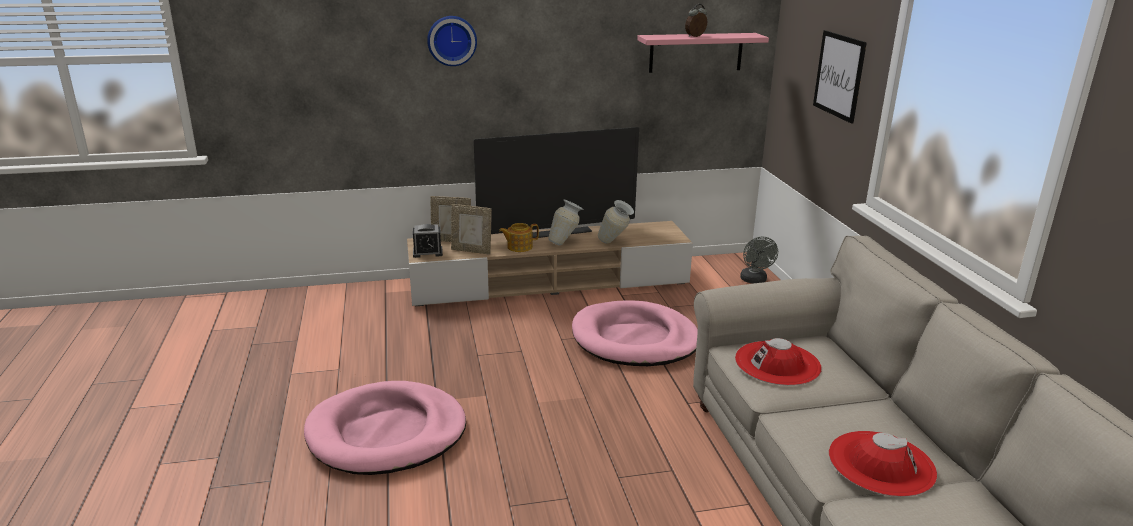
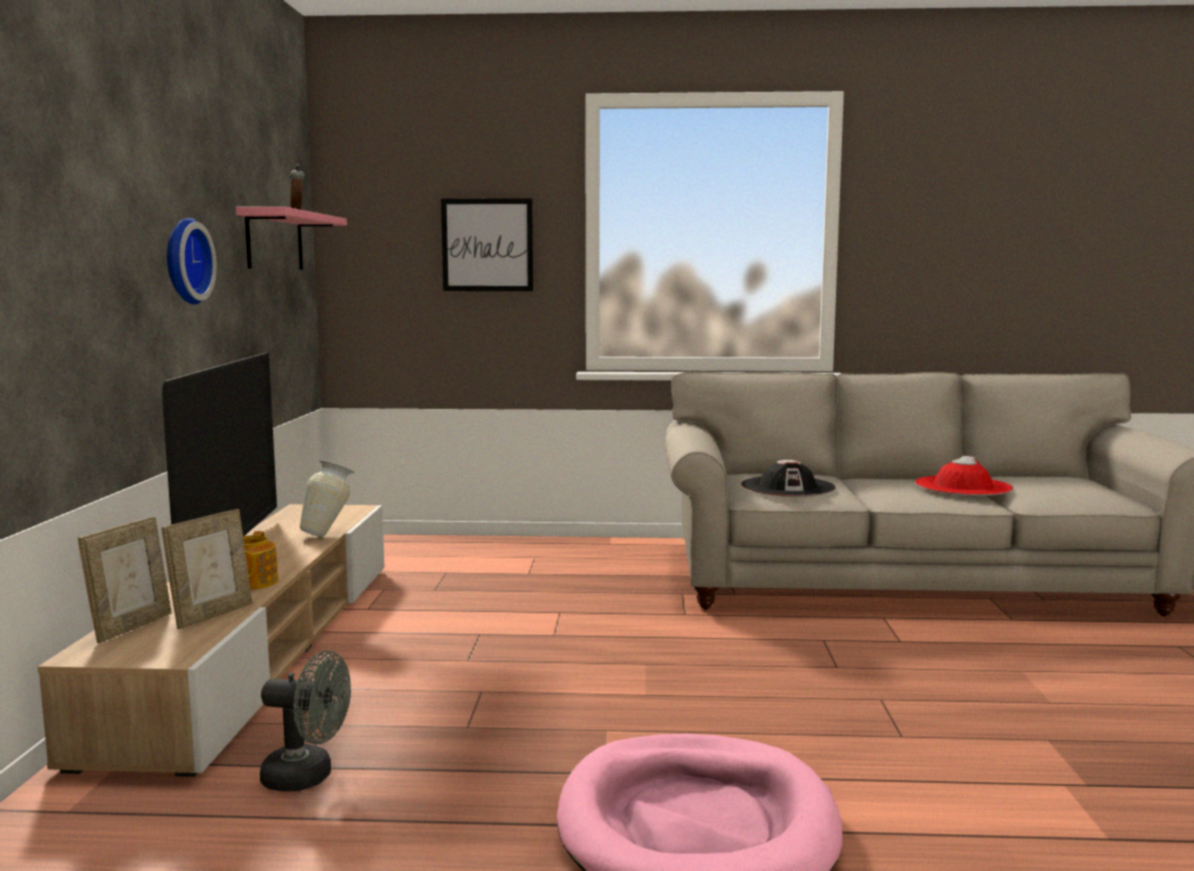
camera: 75 degrees left, 15 degrees down
alarm clock [413,224,443,258] -> none
wall clock [427,16,477,66] -> wall clock moved to [167,218,217,305]
vase [548,200,583,246] -> none
pink dog bed [572,300,698,366] -> none
red hat [735,338,822,386] -> black hat [741,460,836,497]
grey fan [740,237,778,284] -> grey fan moved to [260,651,351,791]

